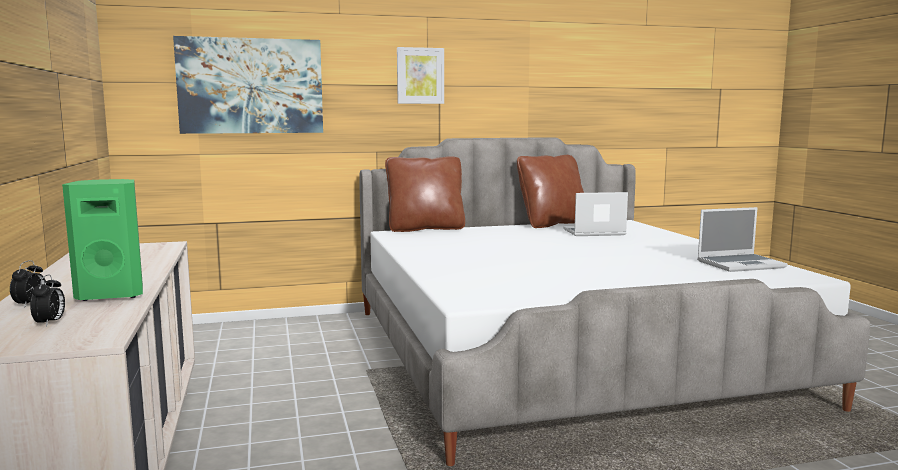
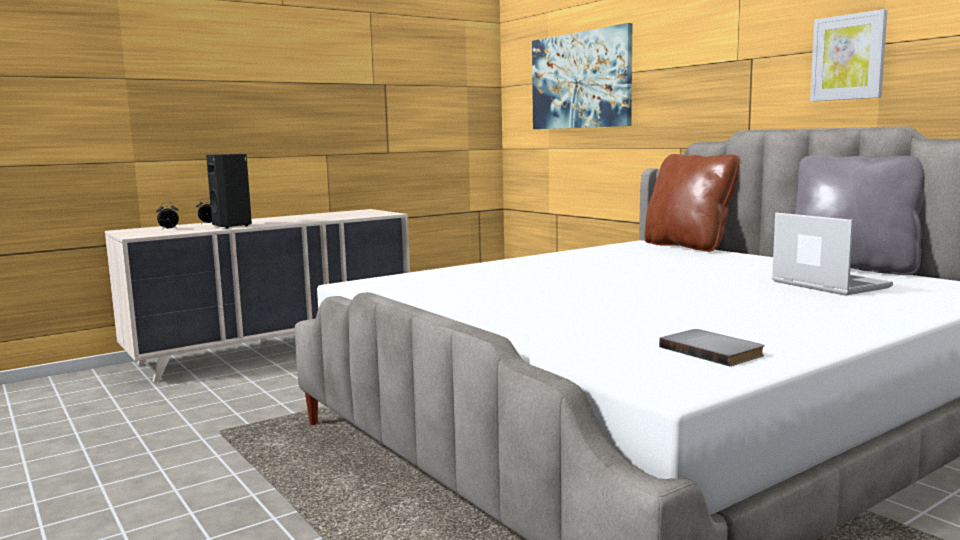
camera: 70 degrees right, 0 degrees up
green speaker [62,179,143,301] -> black speaker [206,154,252,228]
picture [397,47,444,104] -> picture moved to [810,9,887,101]
brown pillow [517,155,584,228] -> grey pillow [795,156,925,275]
laptop [697,207,788,272] -> grey book [659,329,765,366]

